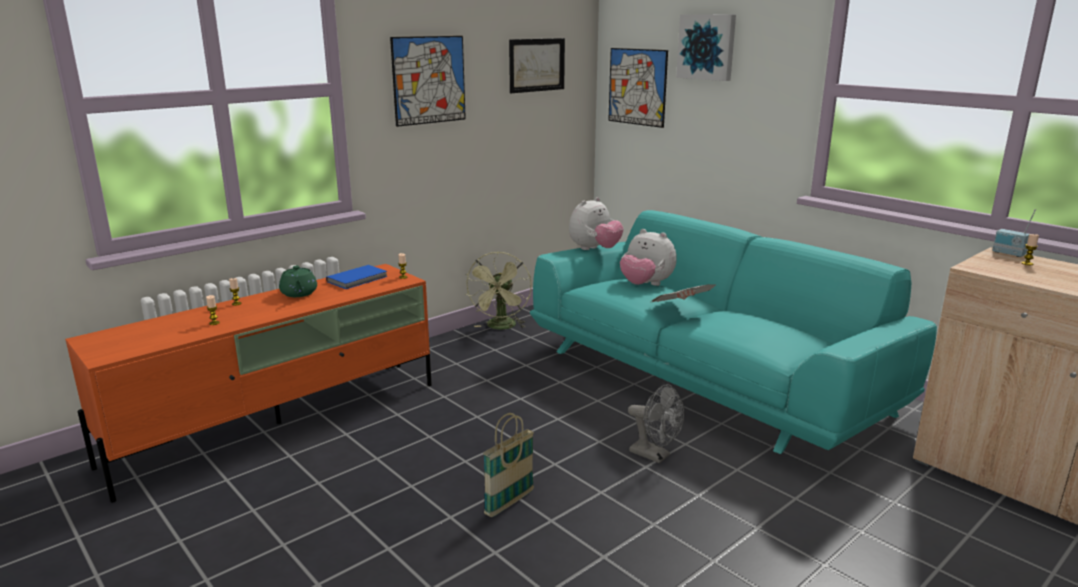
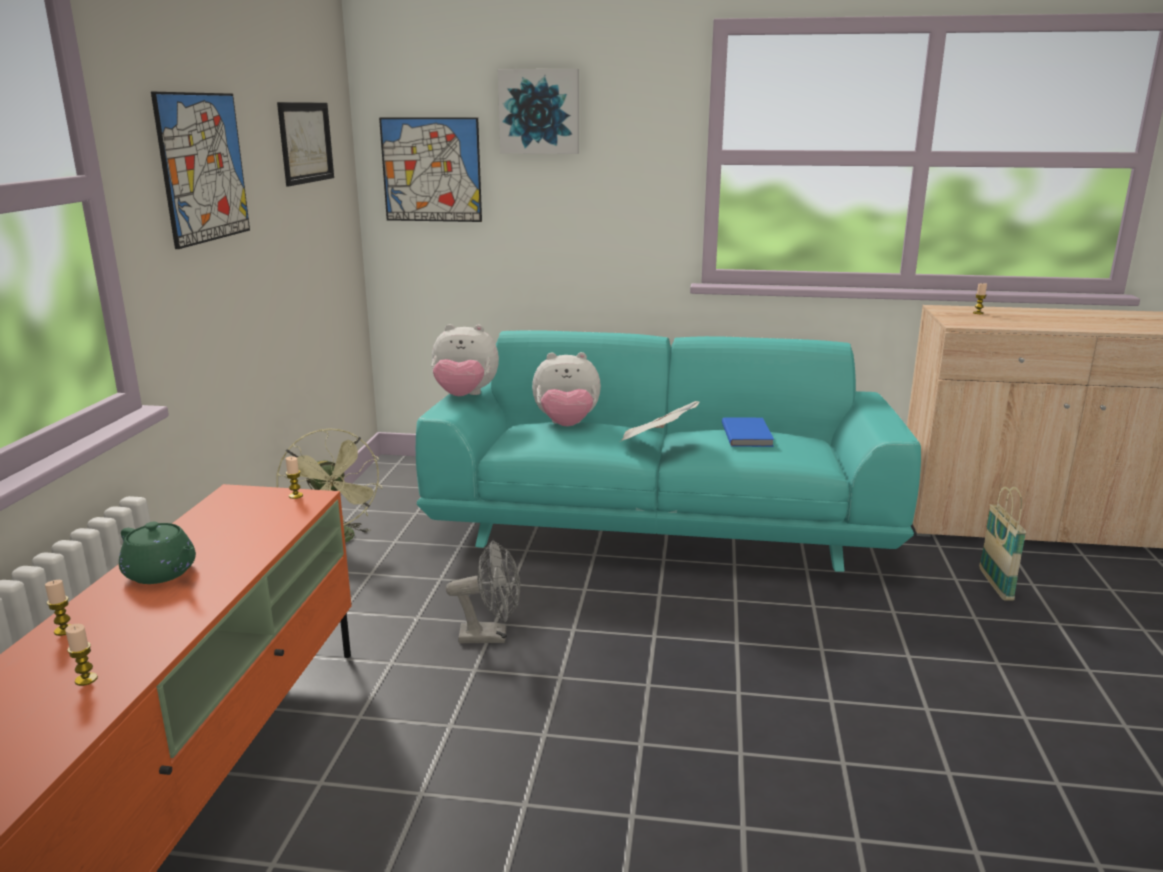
camera: 40 degrees left, 0 degrees up
blue book [326,265,388,289] -> blue book moved to [722,417,774,447]
basket [483,413,534,517] -> basket moved to [979,487,1026,601]
plush toy [569,197,624,250] -> plush toy turned 90 degrees clockwise [431,324,499,396]
grey fan [628,384,684,463] -> grey fan moved to [446,540,520,643]
radio [992,209,1036,257] -> none

